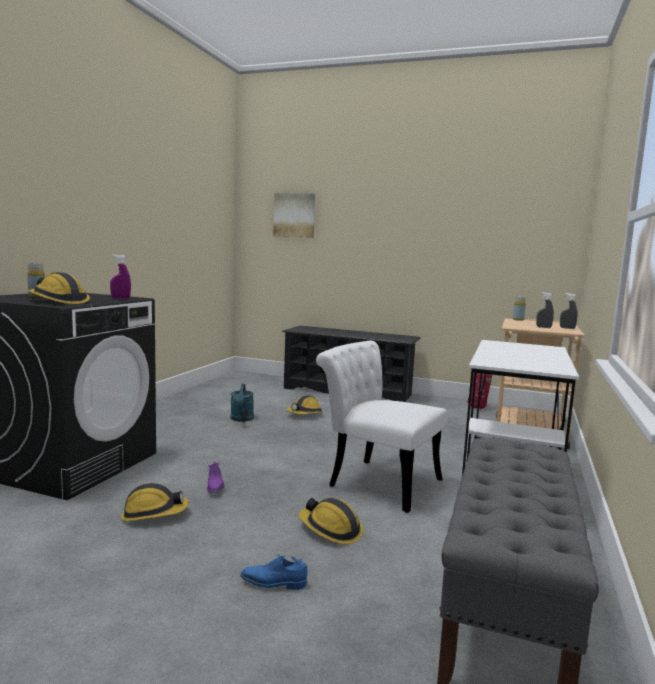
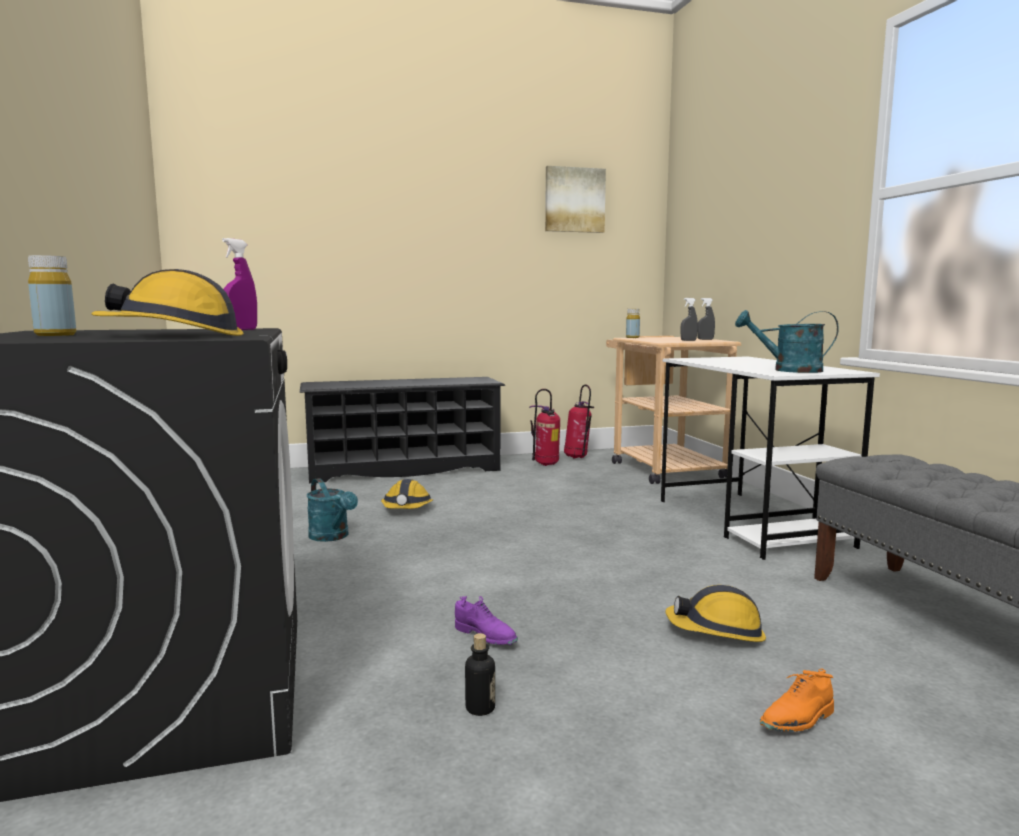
camera: 35 degrees left, 0 degrees up
hard hat [121,483,189,521] -> bottle [465,633,495,716]
blue shoe [240,554,307,590] -> orange shoe [760,669,834,732]
picture [273,193,315,238] -> picture moved to [545,166,606,233]
white chair [316,341,447,513] -> none
none -> fire extinguisher [529,389,560,466]
none -> turquoise watering can [735,310,839,373]

